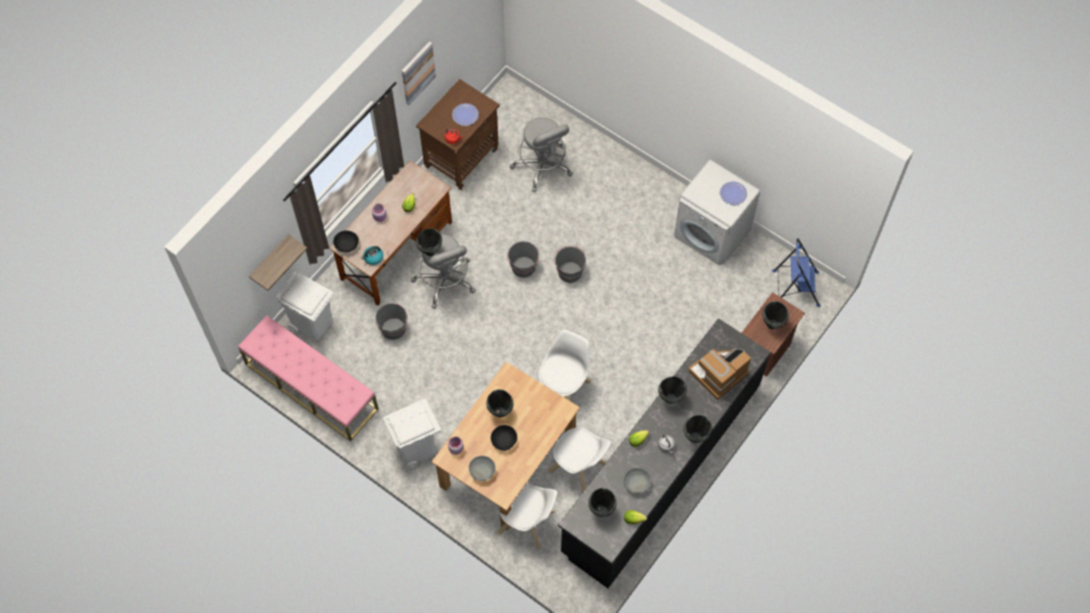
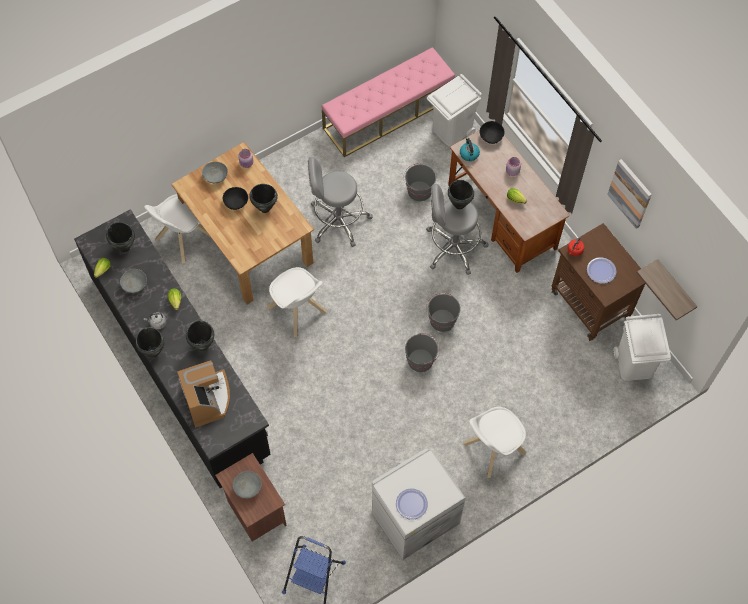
camera: 110 degrees right, 0 degrees up
shelf [249,234,307,291] -> shelf moved to [637,259,698,320]
white trash can [383,399,441,469] -> white trash can moved to [613,314,671,381]
grey stool [510,117,573,192] -> grey stool moved to [308,157,373,247]
white chair [548,428,611,493] -> white chair moved to [463,407,526,478]
black cooking pot [762,301,789,330] -> grey bowl [233,471,262,498]

